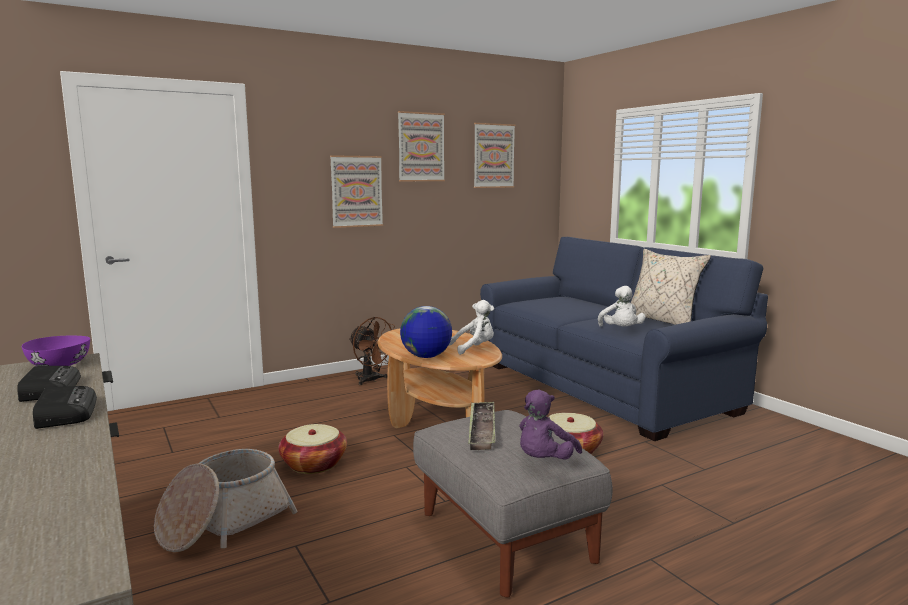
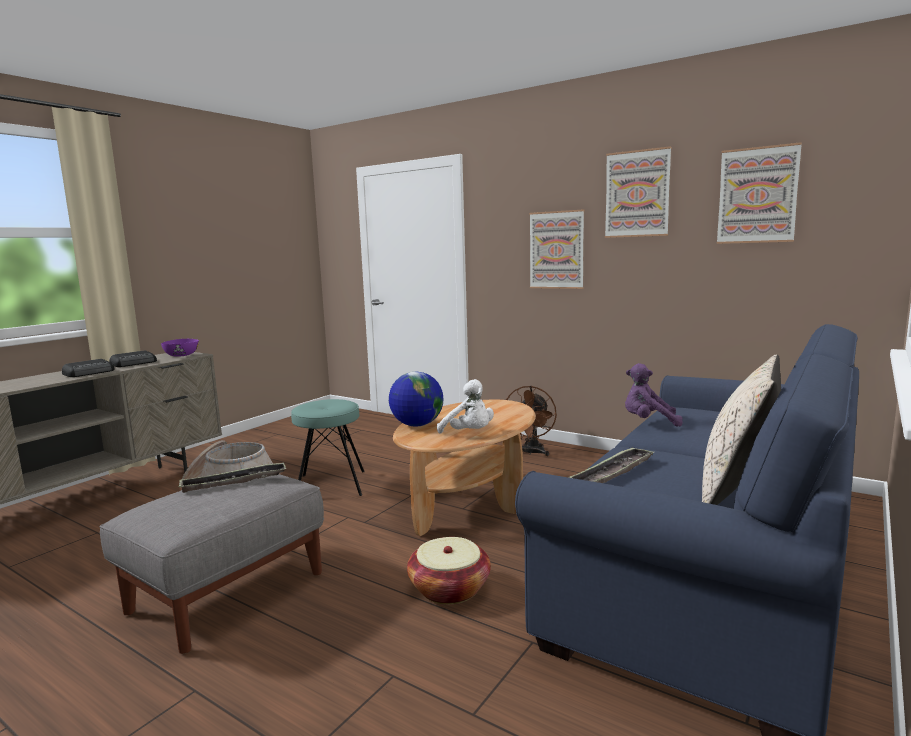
camera: 65 degrees right, 0 degrees up
basket [279,424,347,474] -> turquoise stool [291,399,365,496]
purple plush toy [519,390,582,460] -> purple plush toy moved to [625,363,683,427]
white plush toy [598,286,645,327] -> tray [568,447,654,483]

